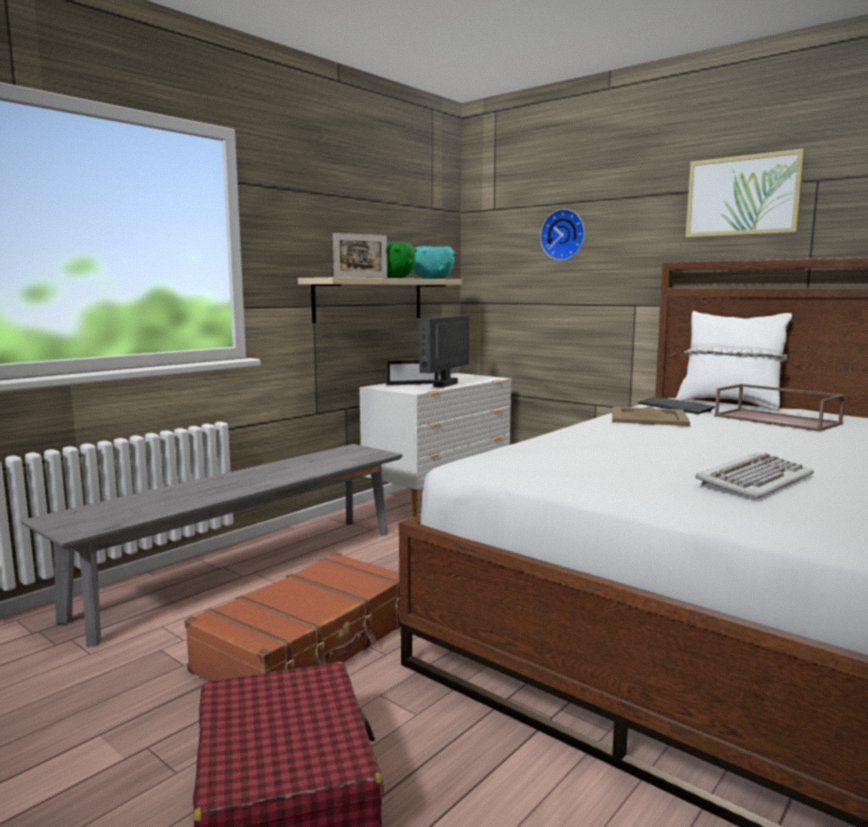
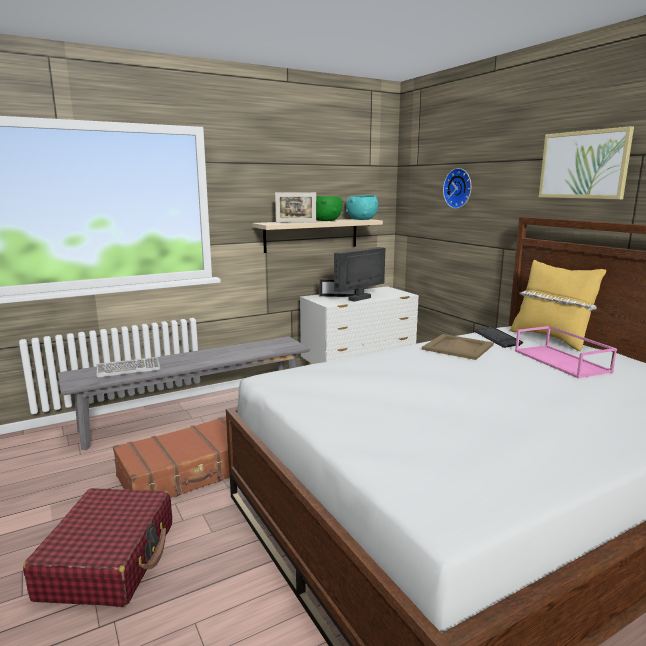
camera: 20 degrees right, 5 degrees up
white pillow [675,311,792,411] -> yellow pillow [510,260,606,351]
keyboard [695,453,814,499] -> keyboard moved to [96,357,161,378]
brown tray [714,384,846,432] -> pink tray [515,326,617,379]

